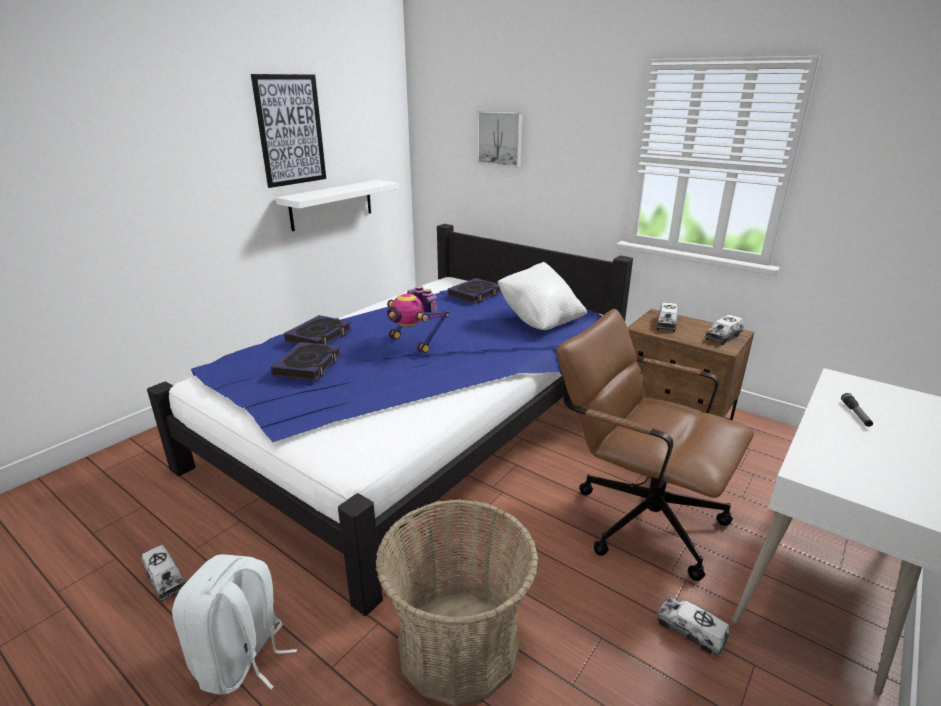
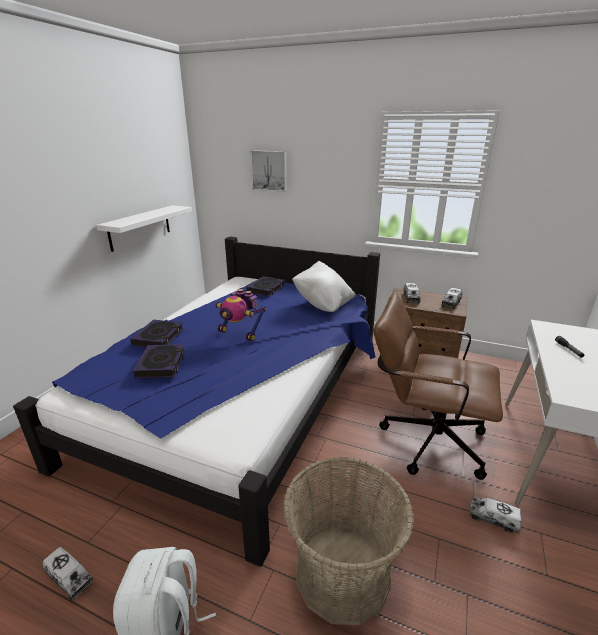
camera: 15 degrees left, 0 degrees up
picture [251,74,326,188] -> none

